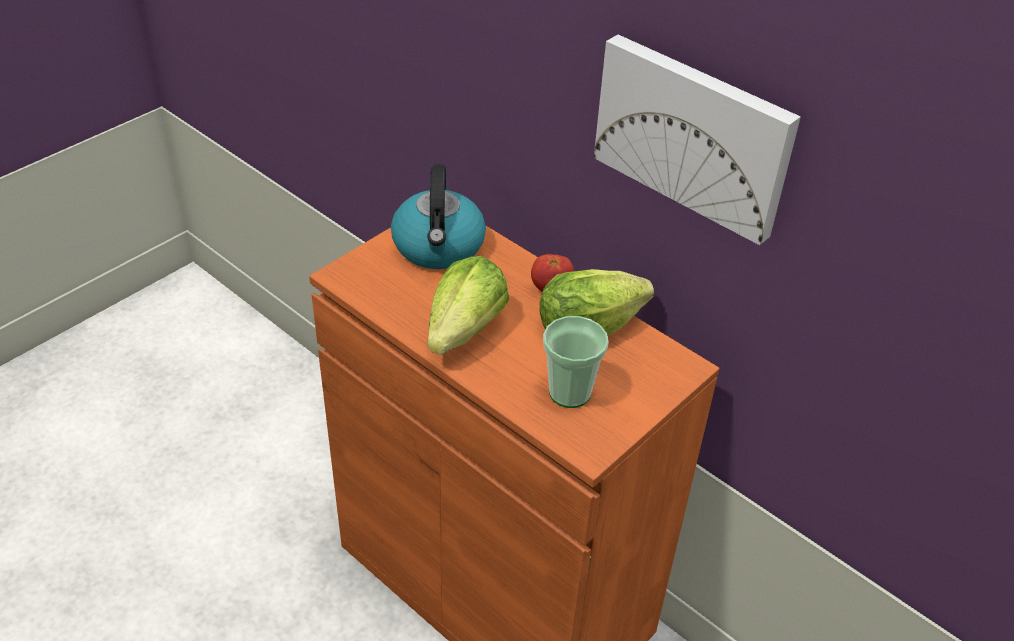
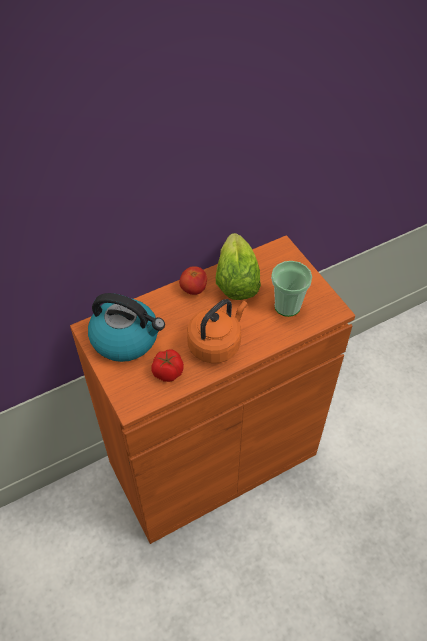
camera: 70 degrees left, 10 degrees up
lettuce [428,256,509,355] -> orange kettle [187,299,248,363]
picture [594,35,801,245] -> none
none -> tomato [152,349,184,382]

